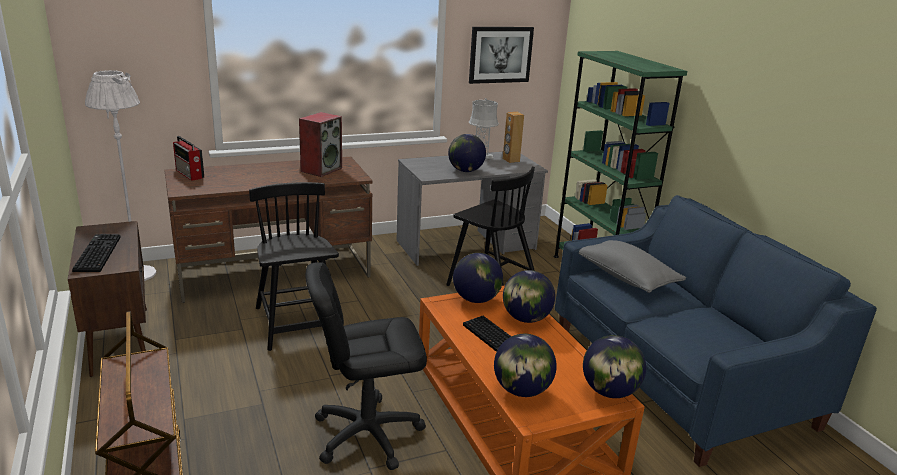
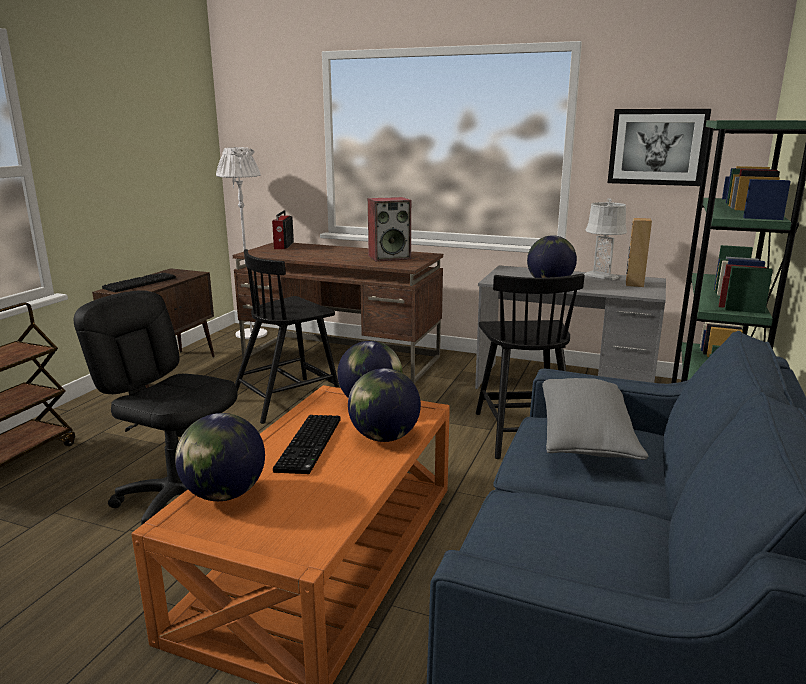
camera: 45 degrees right, 5 degrees down
black chair [249,182,339,351] -> black chair turned 150 degrees counterclockwise [235,249,340,424]
globe [583,335,646,398] -> none

